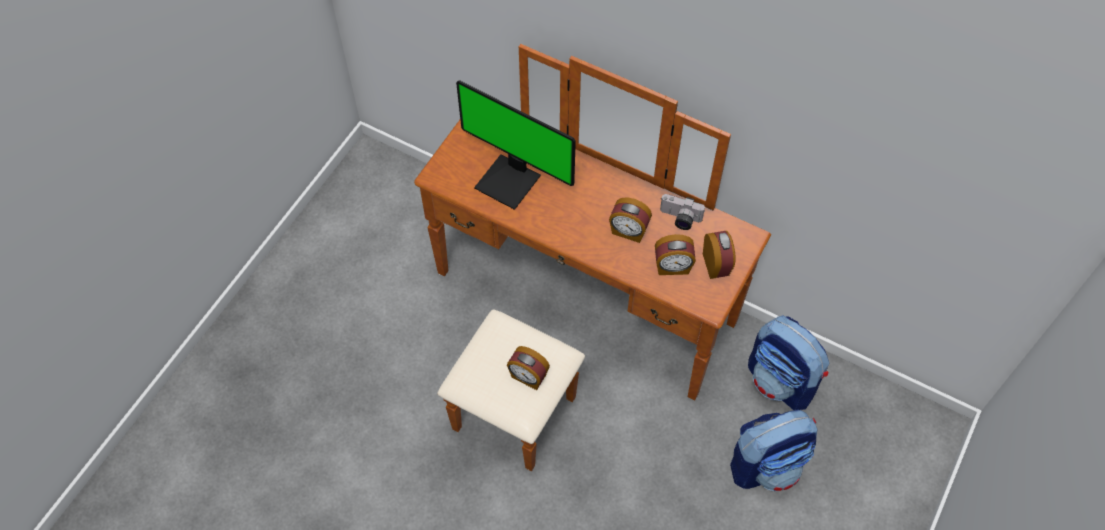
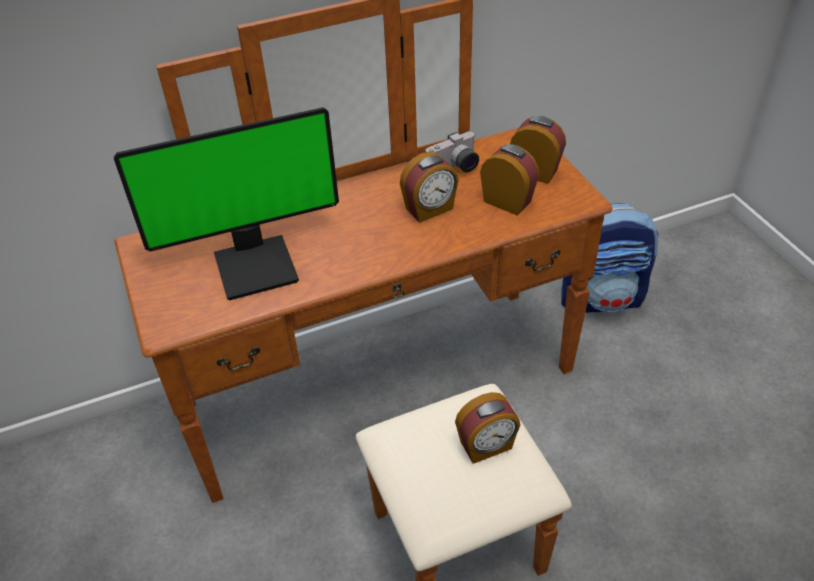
camera: 50 degrees left, 15 degrees down
alarm clock [655,234,696,275] -> alarm clock turned 90 degrees counterclockwise [480,144,539,216]
backpack [730,409,818,491] -> none

